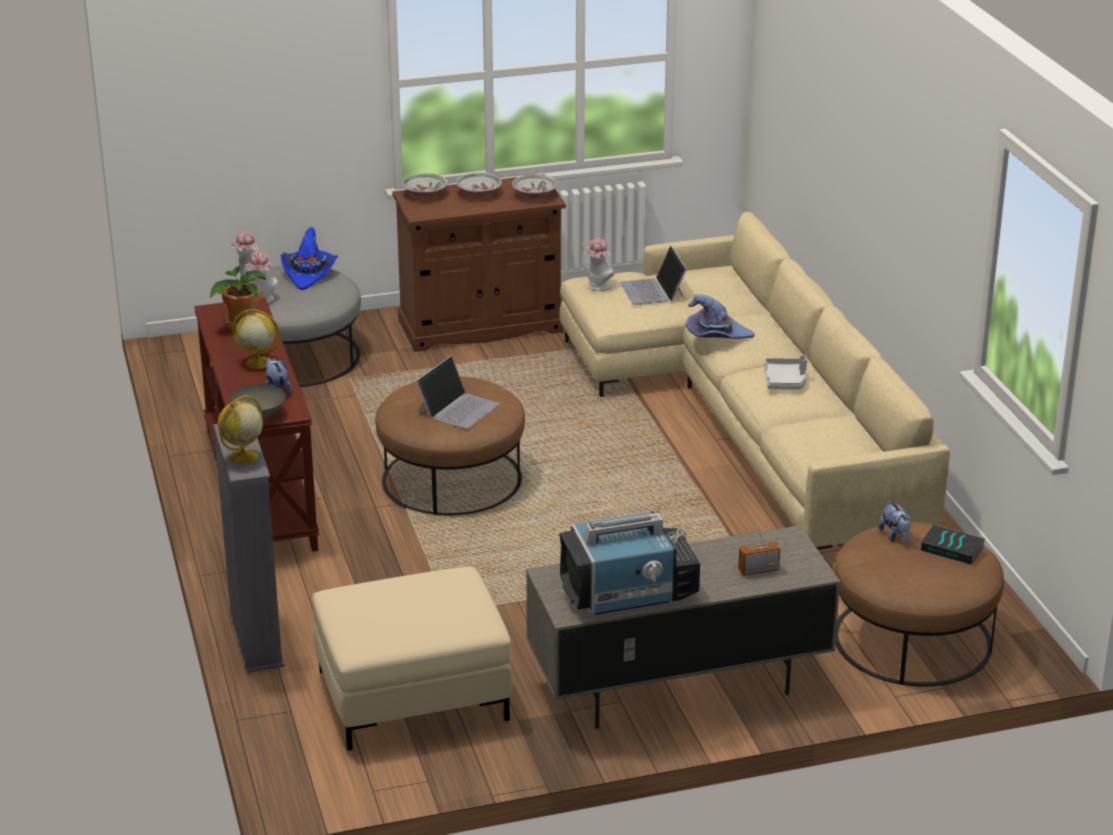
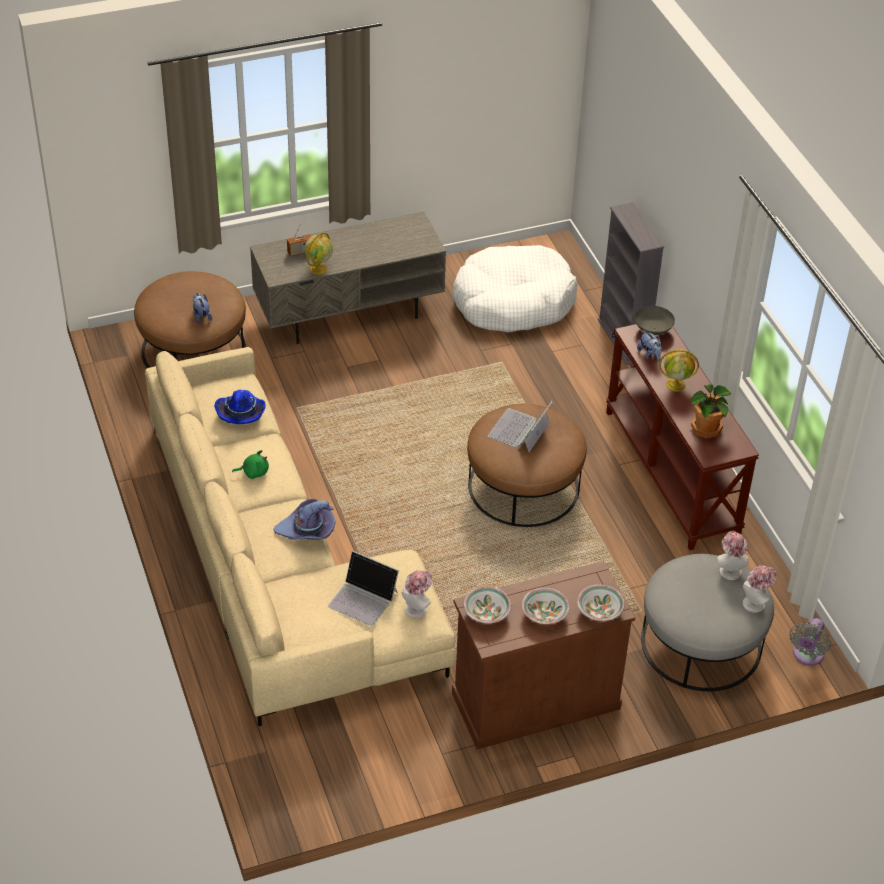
camera: 175 degrees right, 15 degrees up
globe [218,396,263,464] -> globe moved to [304,232,333,275]
blue hat [281,227,338,290] -> blue hat moved to [214,390,266,424]
beige ottoman [312,567,512,751] -> white dog bed [452,245,578,333]
television [559,511,700,615] -> none
laptop [620,245,687,305] -> laptop turned 135 degrees clockwise [328,551,399,626]
grey tray [764,355,807,390] -> green plush toy [232,450,269,479]
book [921,525,985,565] -> none
none -> grey fan [789,618,831,665]

